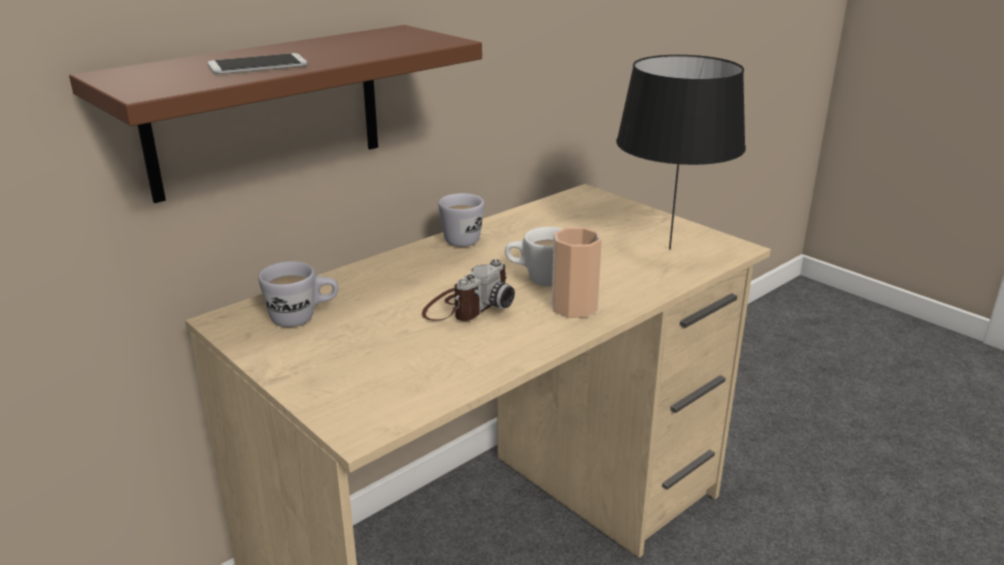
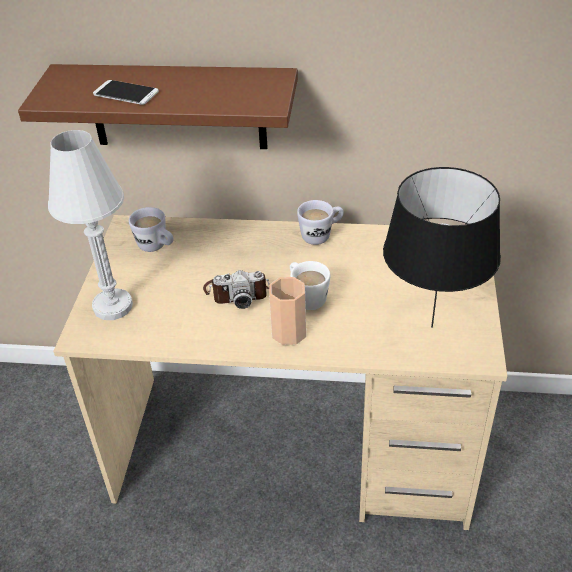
camera: 50 degrees right, 15 degrees up
none -> white table lamp [48,130,133,320]

